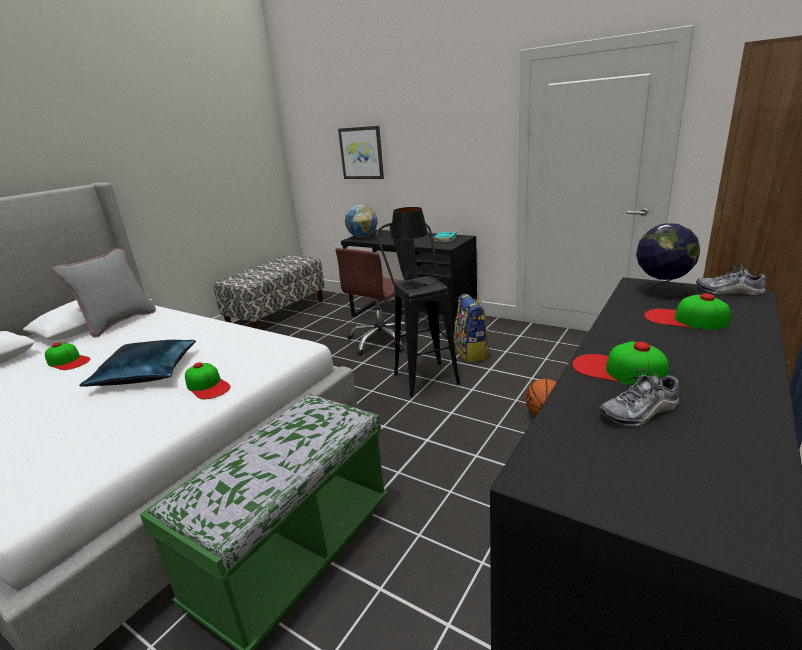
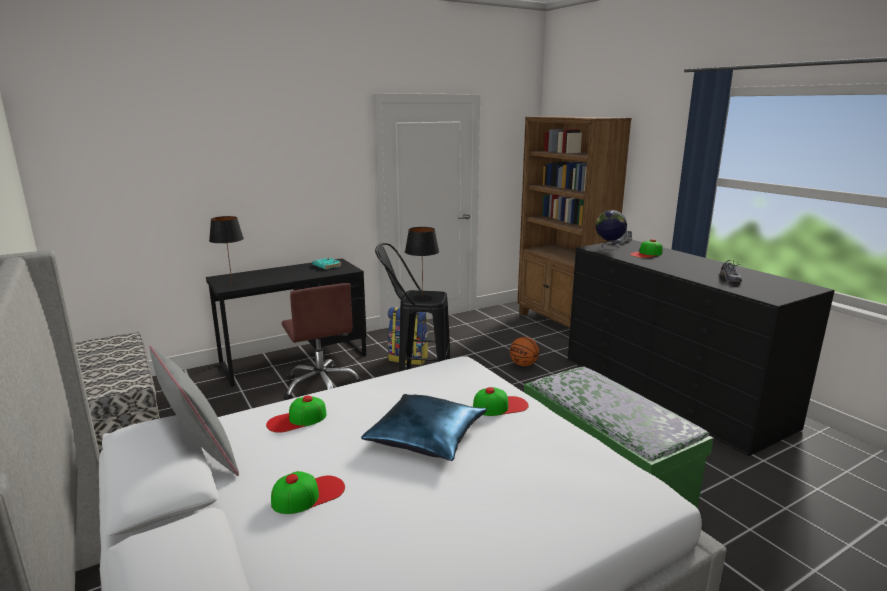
camera: 65 degrees left, 5 degrees down
picture [338,126,384,179] -> none
globe [345,205,378,238] -> black table lamp [209,216,244,287]
cap [572,342,669,385] -> cap moved to [266,396,327,433]

